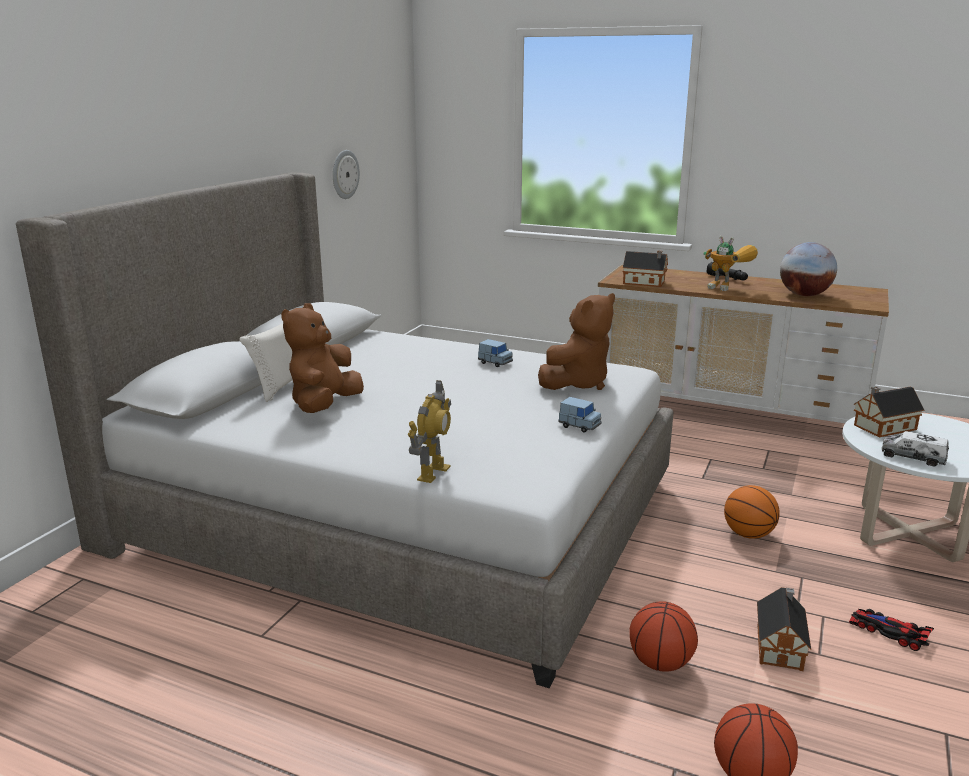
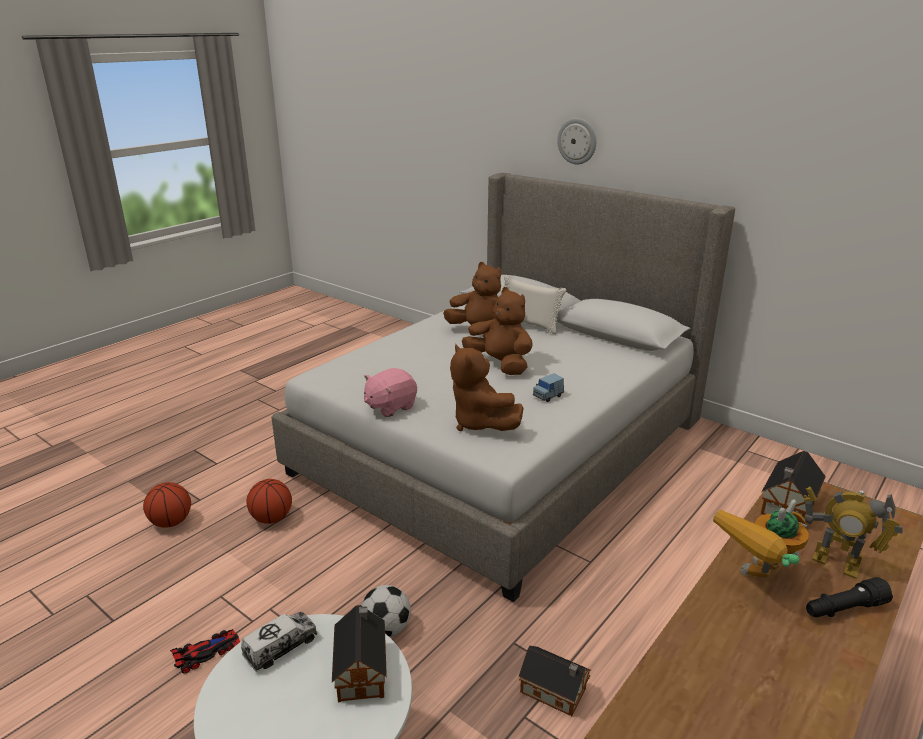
camera: 105 degrees right, 5 degrees up
wall clock [333,150,360,199] -> wall clock moved to [557,118,596,164]
toy robot [408,380,451,483] -> toy robot moved to [803,487,903,579]
blue toy car [558,397,602,433] -> pink plush toy [364,368,417,417]
basketball [724,485,780,539] -> football [361,585,411,637]
toy house [757,587,811,671] -> toy house moved to [519,646,591,716]
globe [780,242,837,296] -> none
none -> brown plush toy [462,287,533,375]

